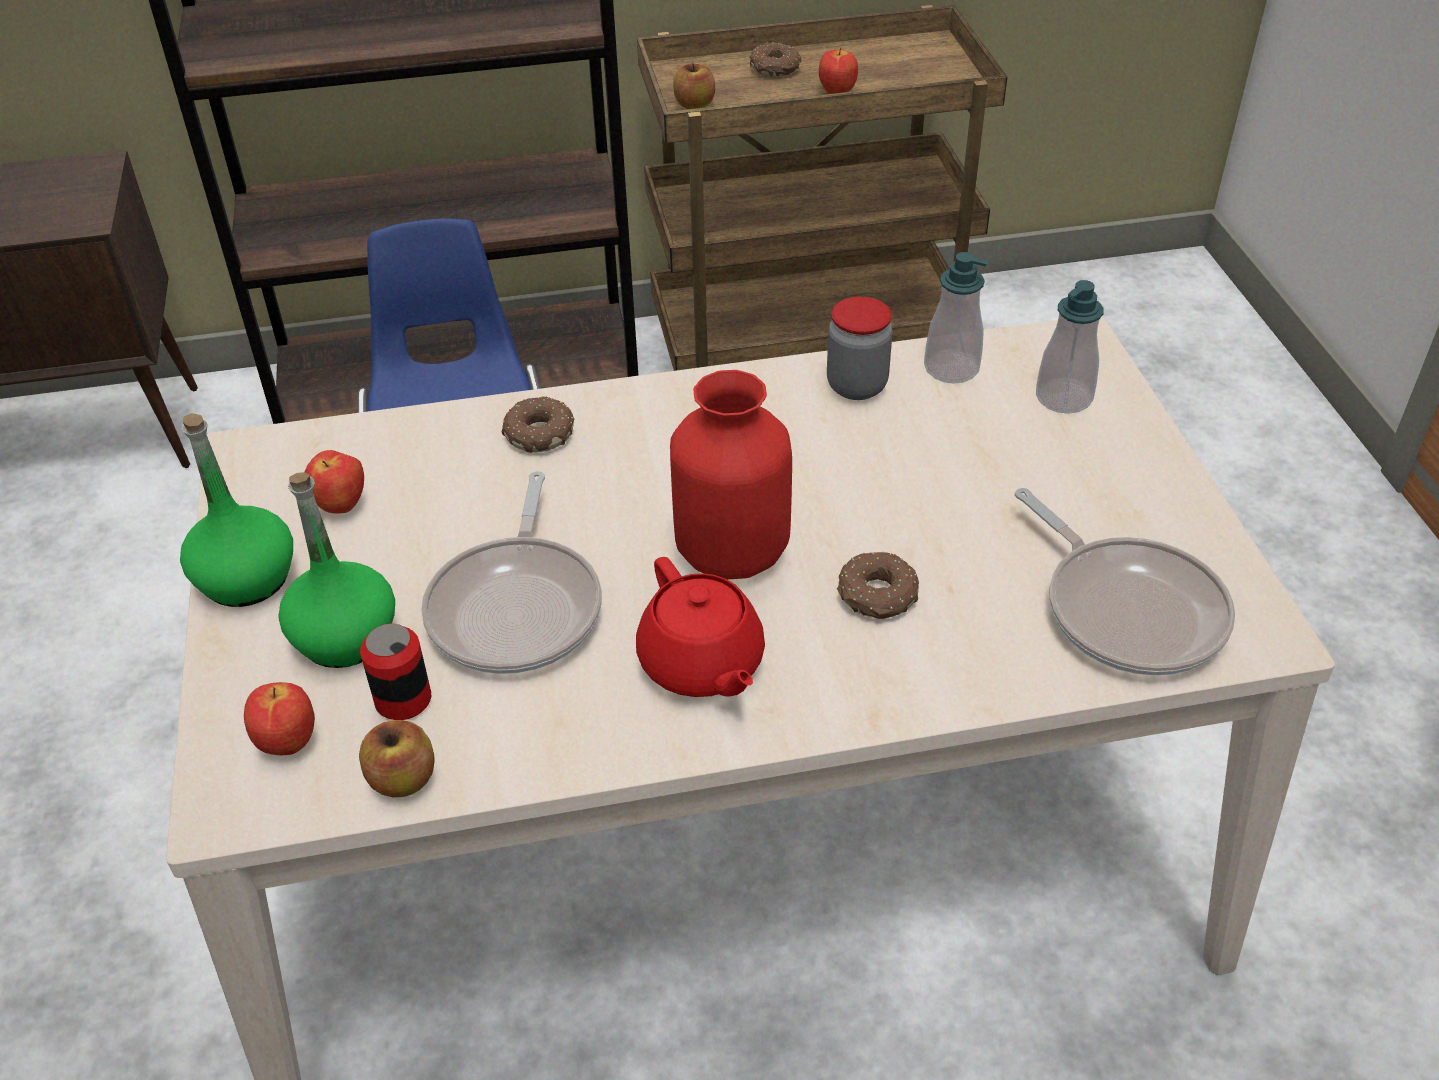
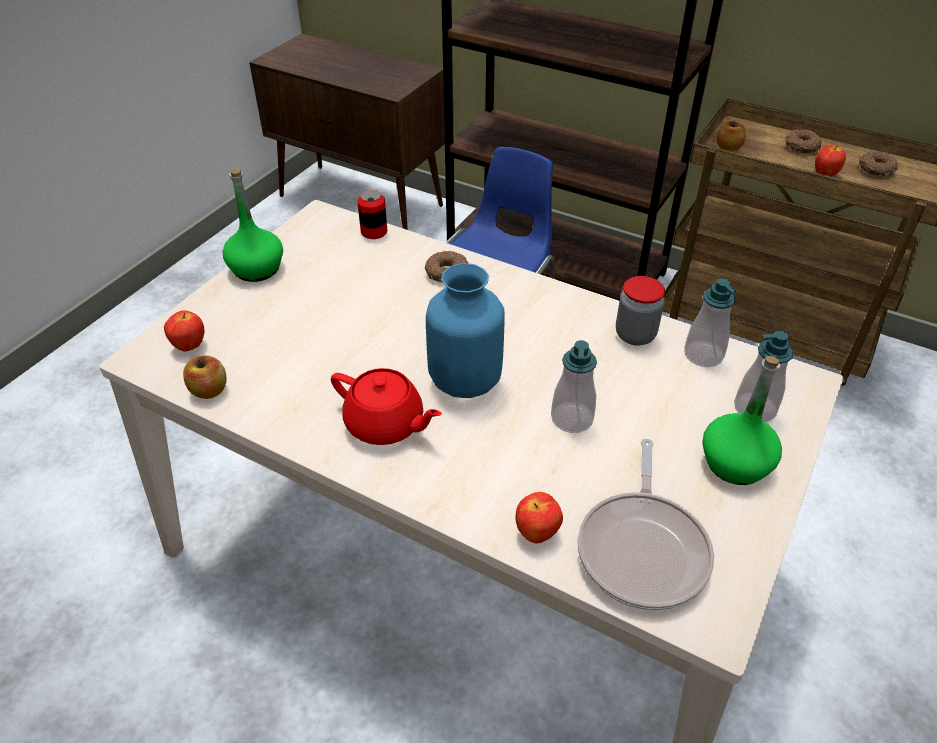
camera: 40 degrees right, 0 degrees up
green bottle [278,472,395,668] -> green bottle moved to [702,356,782,485]
apple [305,450,364,513] -> apple moved to [515,492,563,544]
can [360,624,431,720] -> can moved to [357,190,387,239]
frying pan [421,471,602,674] -> none
red teapot [636,557,765,697] -> red teapot turned 75 degrees counterclockwise [331,368,442,445]
red vase [670,370,792,579] -> blue vase [426,263,505,398]
donut [837,551,919,619] -> donut moved to [859,151,898,176]
none -> soap dispenser [551,340,597,433]

